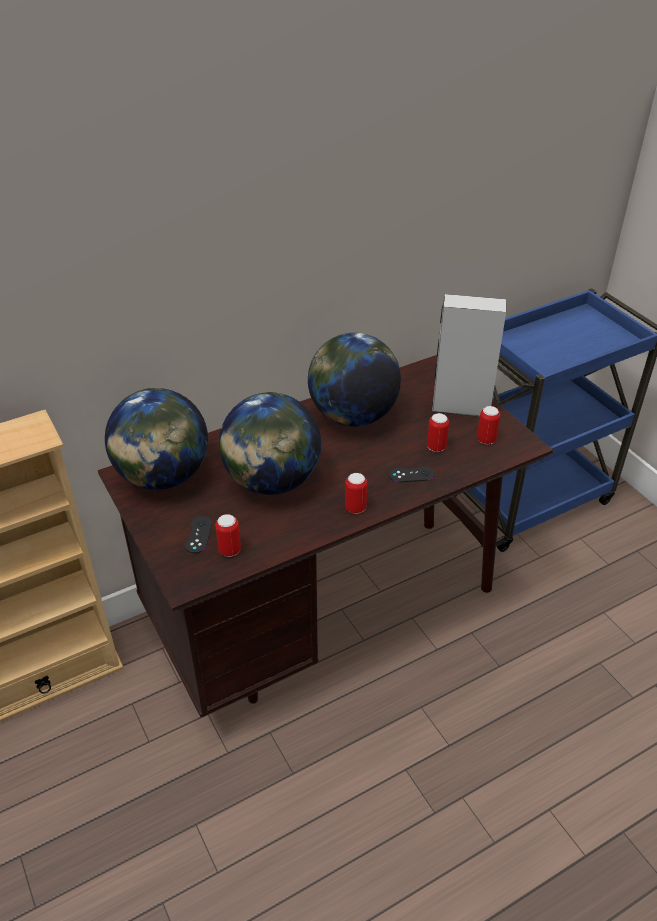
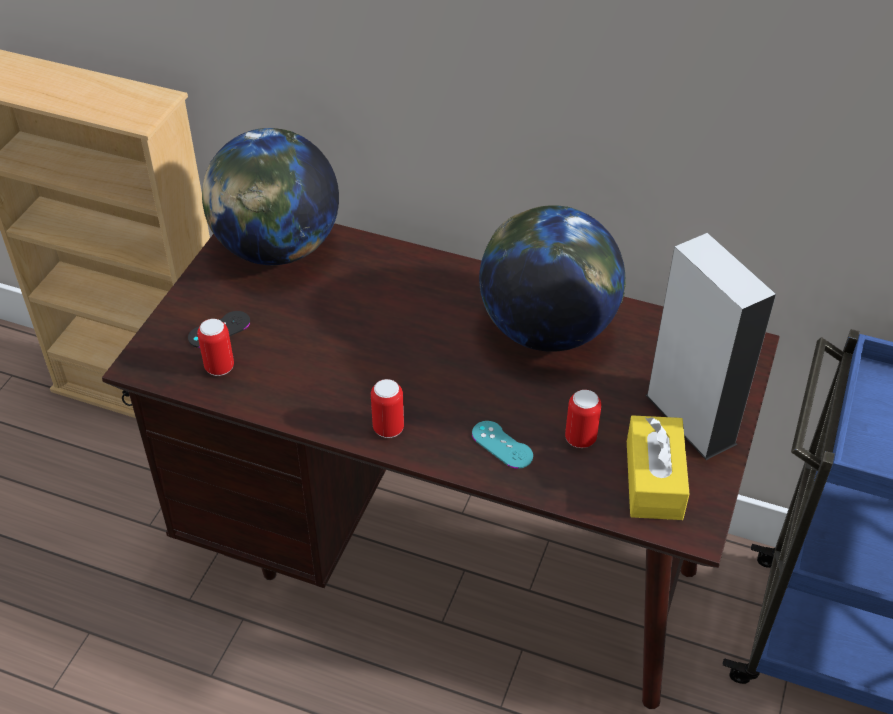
camera: 50 degrees right, 5 degrees up
globe [219,392,321,495] -> none
black game controller [389,466,435,482] -> turquoise game controller [472,421,533,469]
can [477,406,500,444] -> yellow tissue box [627,415,690,520]

